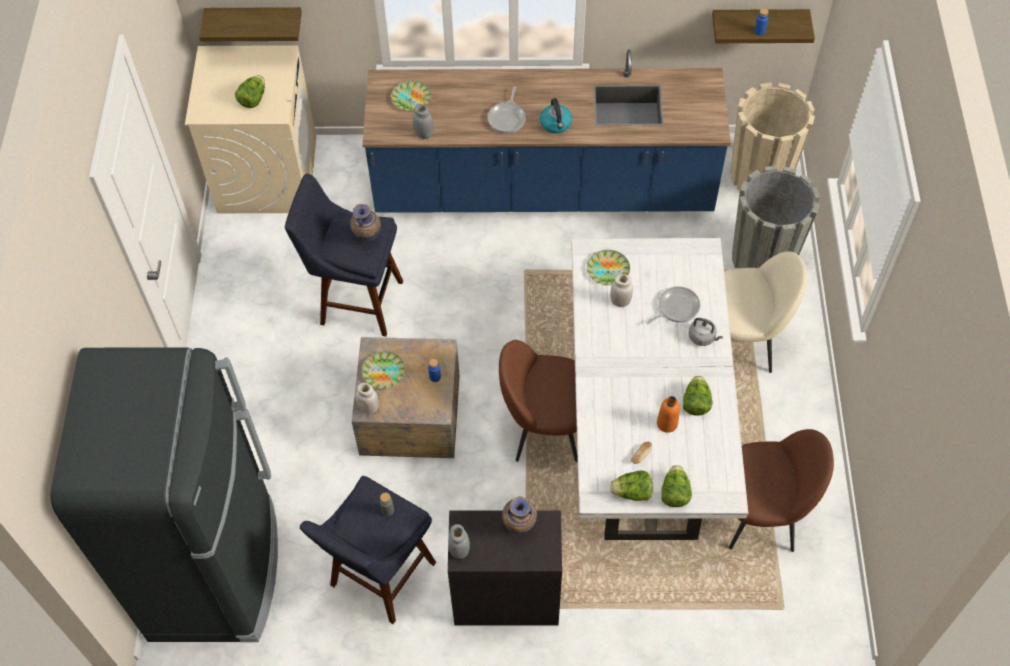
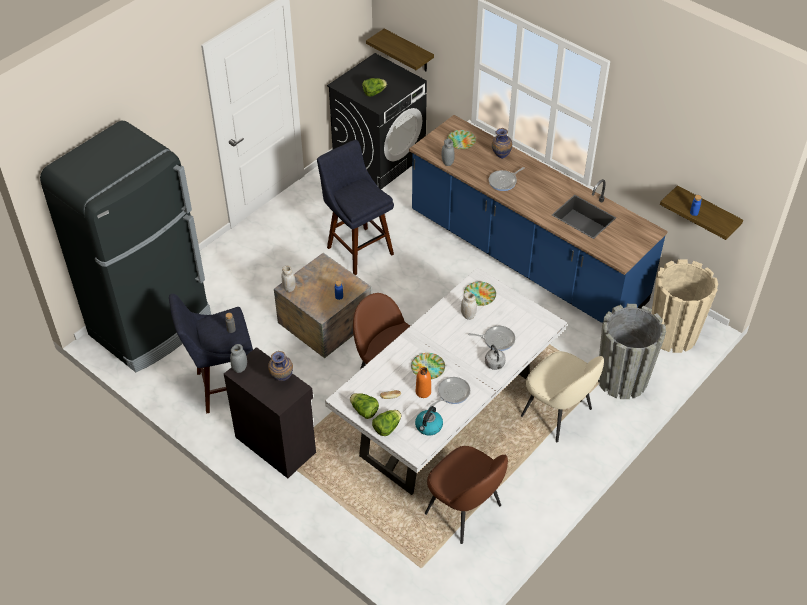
camera: 40 degrees right, 10 degrees down
beige washing machine [185,45,316,213] -> black washing machine [327,53,427,189]
vase [350,204,381,242] -> vase moved to [492,128,512,159]
plate [362,351,405,389] -> plate moved to [411,353,445,379]
kettle [540,98,572,134] -> kettle moved to [415,406,443,436]
lettuce [683,376,713,416] -> frying pan [430,377,470,407]

